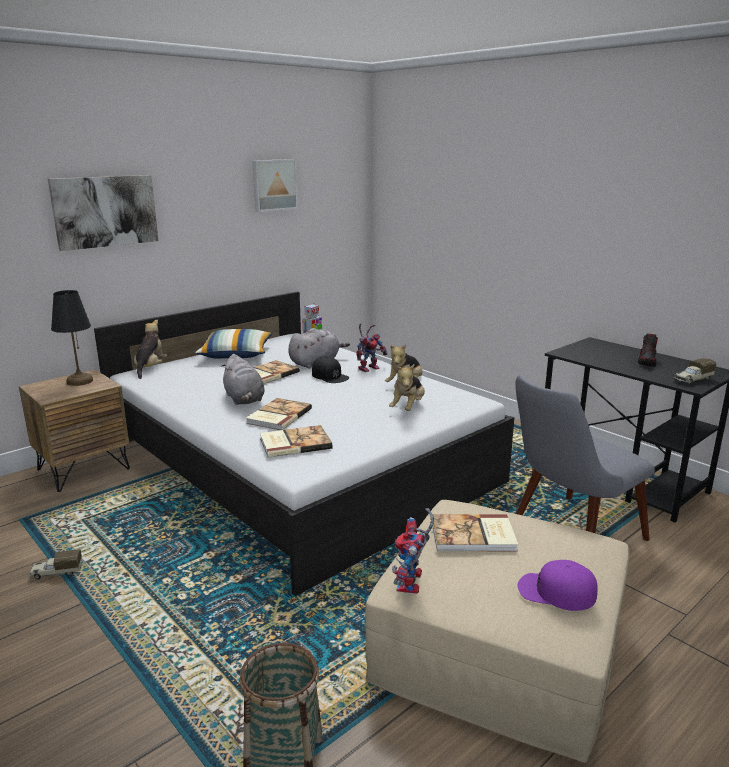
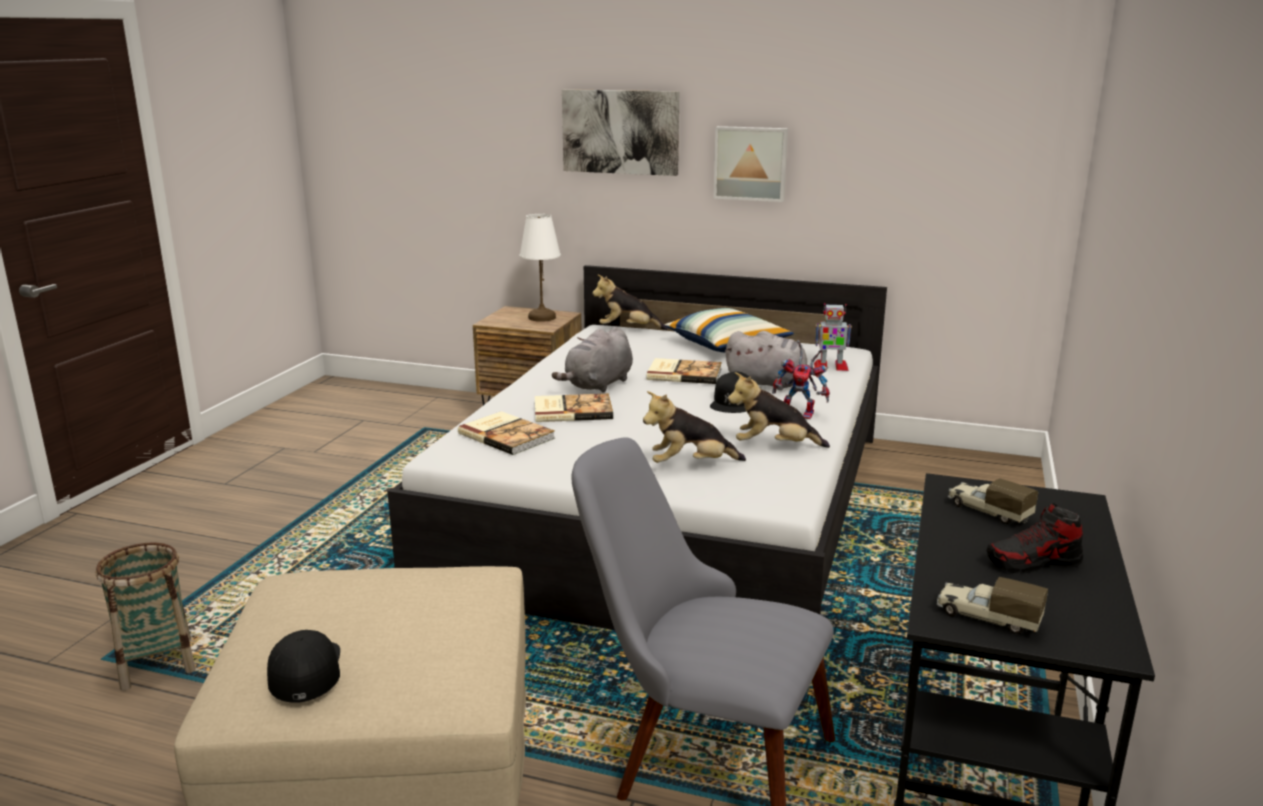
camera: 60 degrees right, 0 degrees up
toy truck [29,549,82,580] -> toy truck moved to [948,479,1038,524]
black table lamp [51,290,93,386] -> white table lamp [519,214,561,322]
plush toy [134,319,168,379] -> plush toy turned 150 degrees counterclockwise [592,275,668,330]
picture [252,159,298,212] -> picture moved to [713,126,788,202]
toy robot [392,508,434,594] -> none
book [433,514,518,552] -> none
purple cap [518,560,598,611] -> black cap [267,630,340,703]

